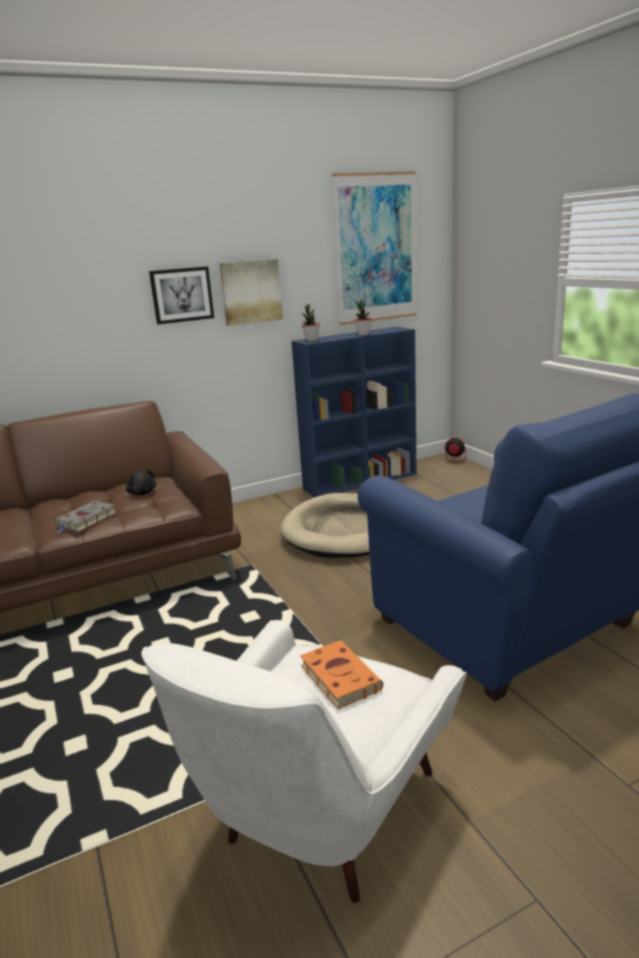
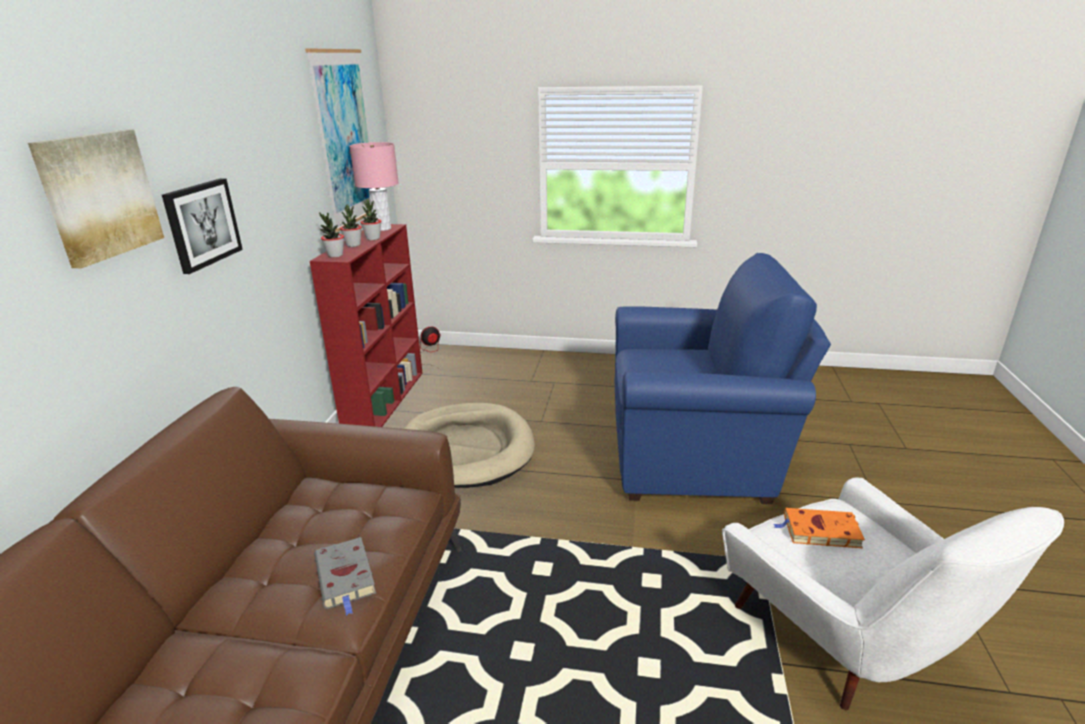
camera: 55 degrees left, 5 degrees up
black plush toy [126,470,156,495] -> none
picture [220,258,283,326] -> picture moved to [28,129,164,268]
blue bookcase [291,327,417,497] -> red bookcase [310,224,422,427]
none -> potted plant [340,204,362,247]
none -> pink table lamp [349,142,399,231]

